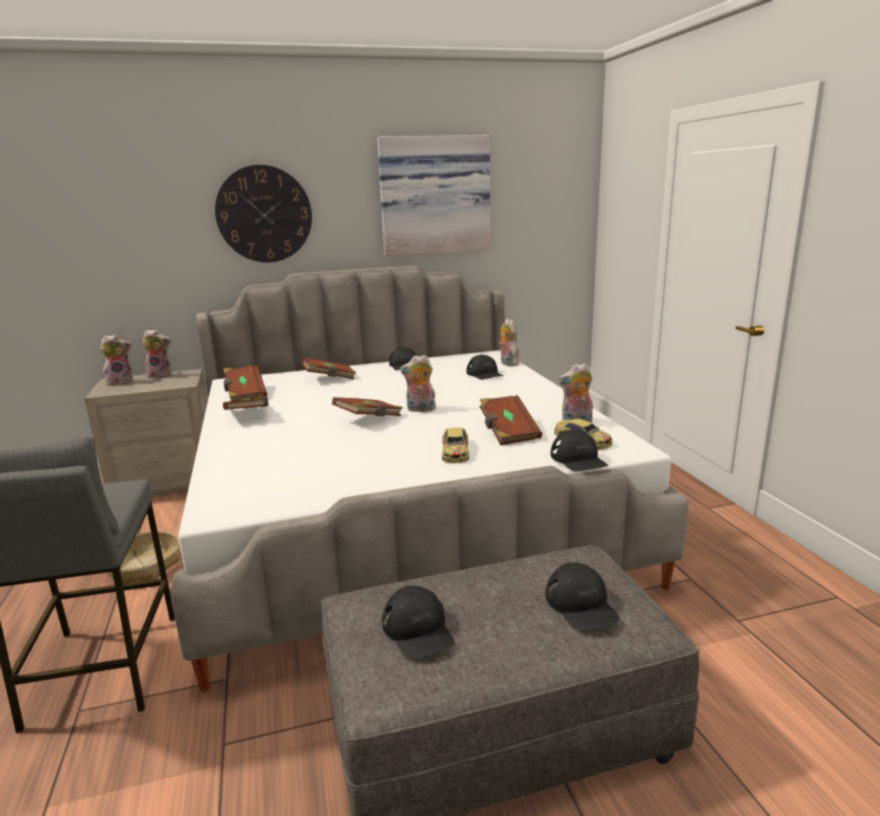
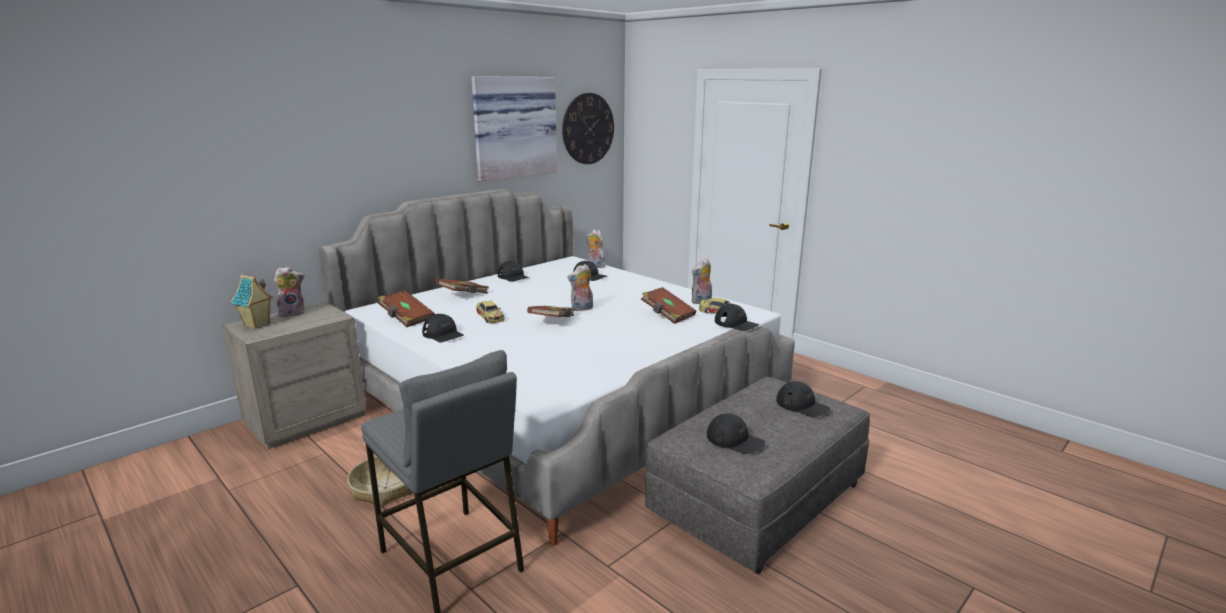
camera: 30 degrees left, 0 degrees up
plush toy [100,335,133,386] -> toy house [231,275,273,329]
wall clock [215,165,312,262] -> wall clock moved to [562,93,614,164]
brown book [223,396,269,410] -> black cap [422,314,464,342]
toy car [442,428,469,463] -> toy car moved to [476,301,505,323]

